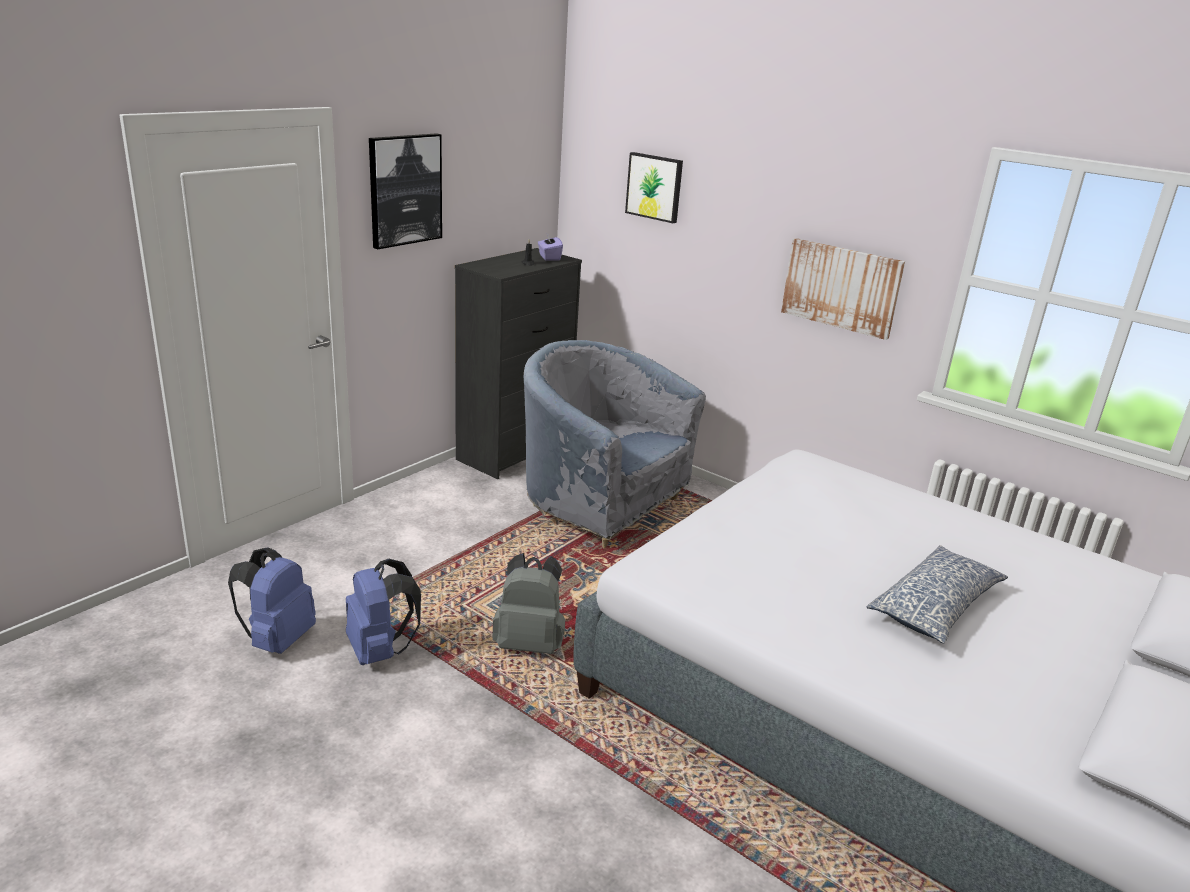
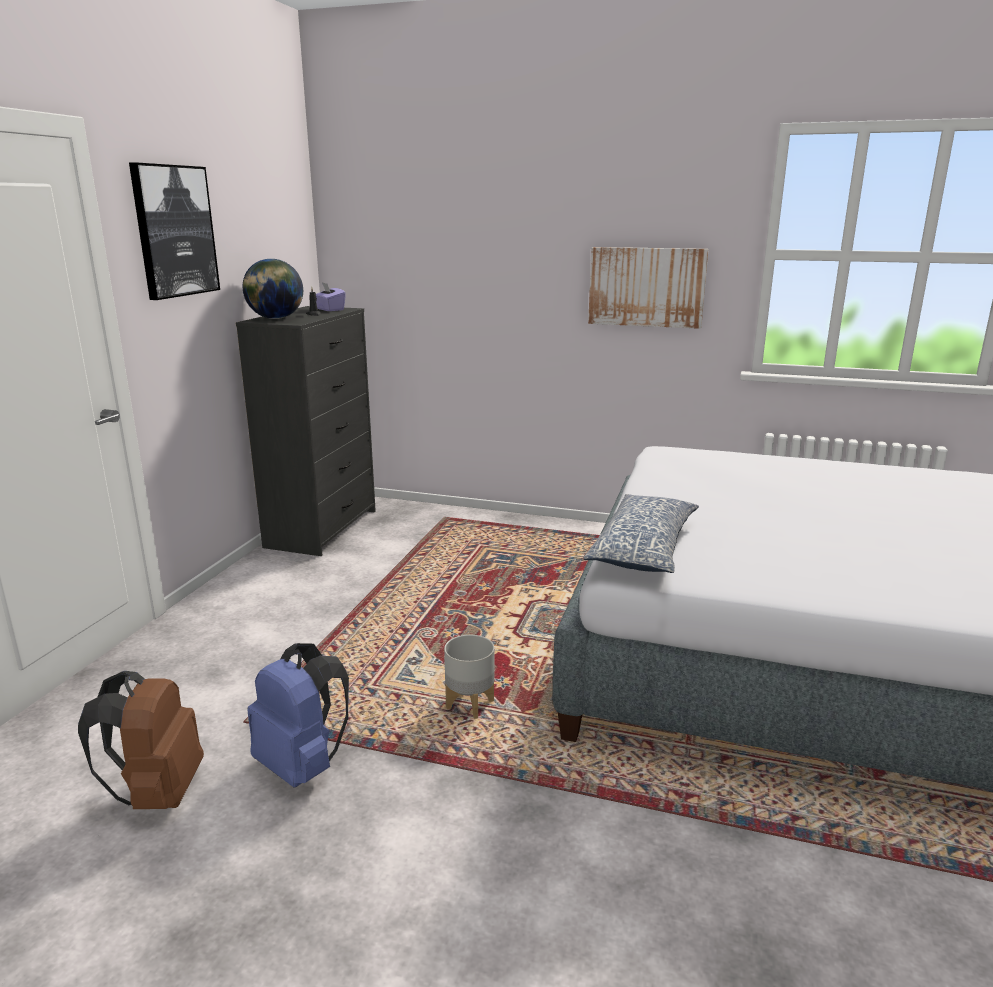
camera: 20 degrees left, 5 degrees down
blue backpack [228,547,316,654] -> brown backpack [78,671,204,809]
grey backpack [492,553,565,654] -> grey planter [444,635,494,719]
grey armchair [524,340,706,549] -> none
picture [625,152,683,223] -> none
pillow [867,545,1008,644] -> pillow moved to [583,494,699,573]
none -> globe [243,259,303,319]

